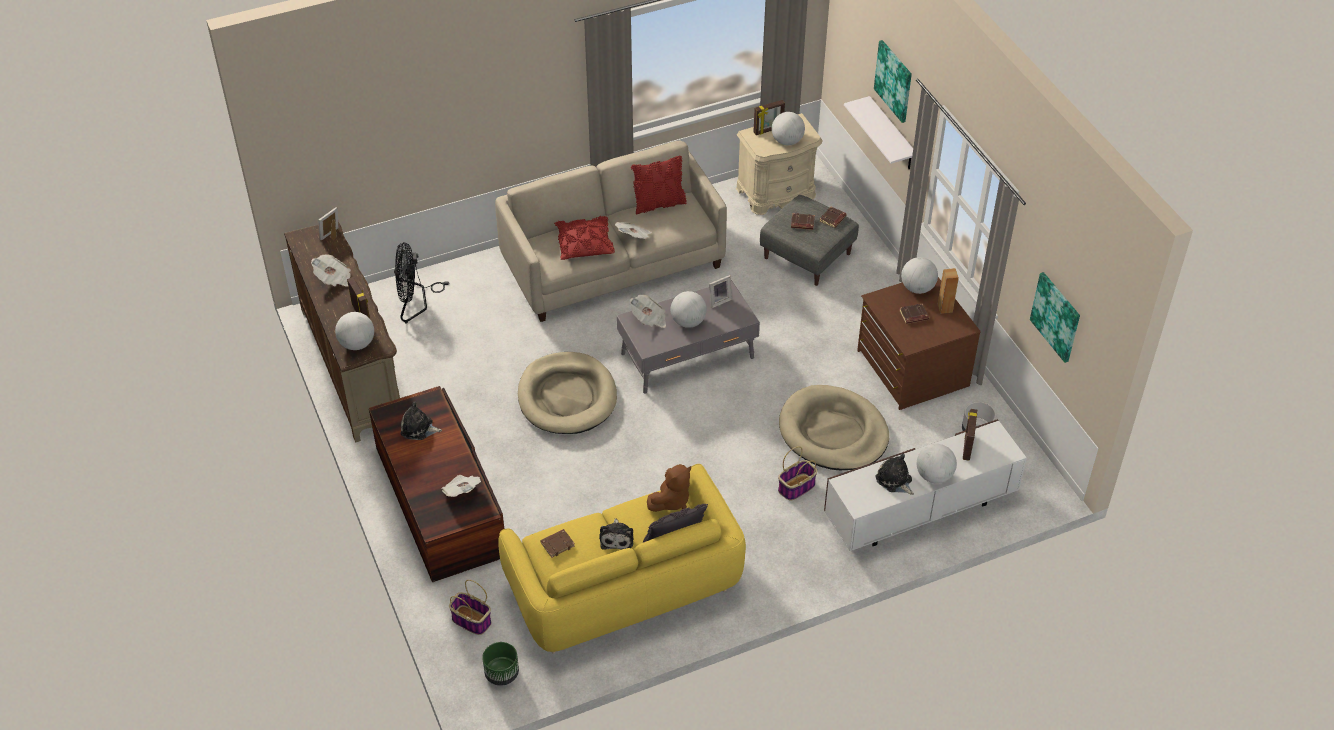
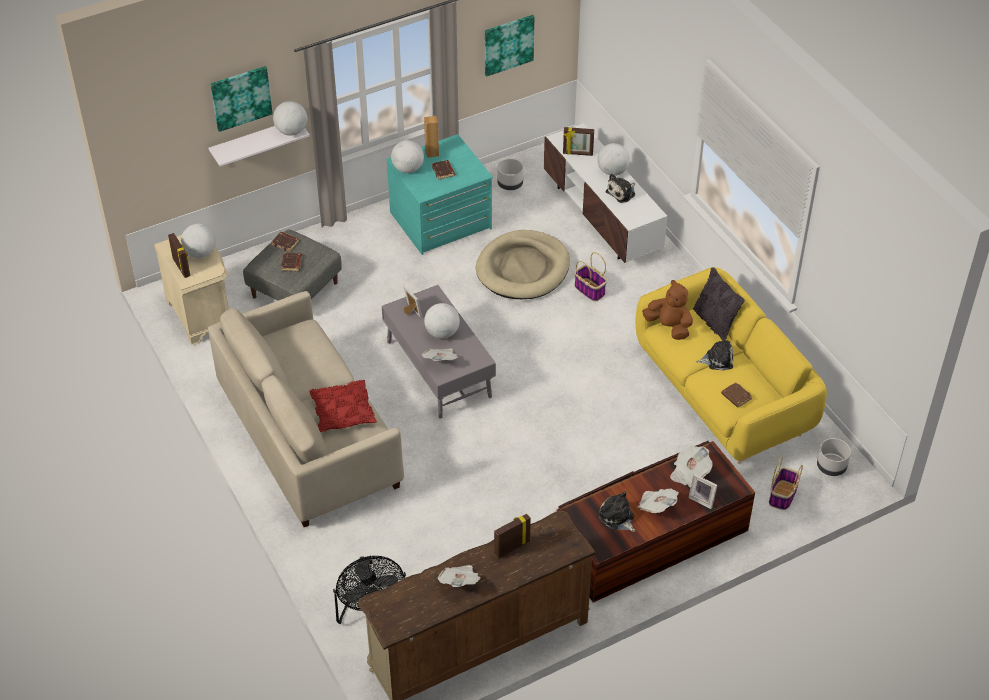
camera: 95 degrees left, 0 degrees up
picture frame [319,207,339,241] -> picture frame moved to [688,474,717,509]
globe [335,312,374,350] -> globe moved to [273,101,307,136]
plush toy [400,401,442,440] -> plush toy turned 135 degrees clockwise [598,491,635,532]
green planter [482,642,519,686] -> grey planter [817,438,851,476]
beige dog bed [518,352,617,434] -> none
newspaper [615,222,652,239] -> newspaper moved to [637,488,679,513]
red pillow [631,156,687,215] -> none
brown dresser [857,277,981,410] -> turquoise dresser [386,134,493,255]

